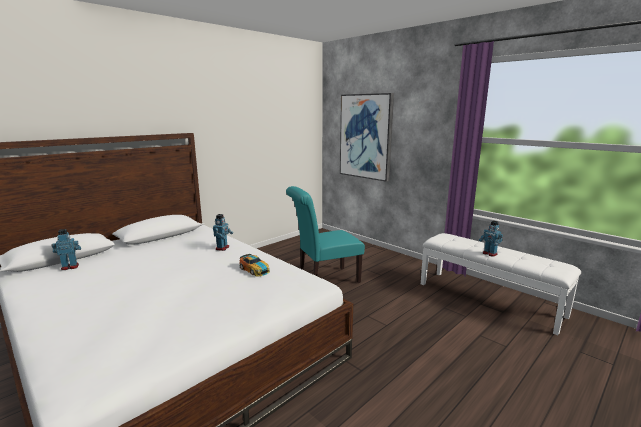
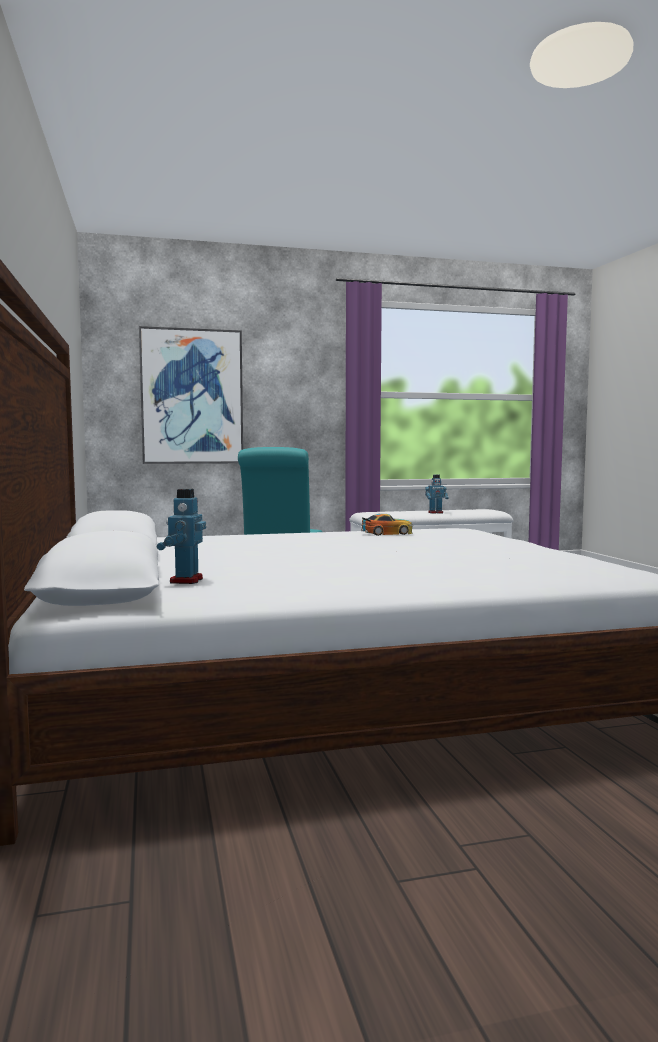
camera: 60 degrees left, 10 degrees down
toy robot [213,214,233,251] -> none

